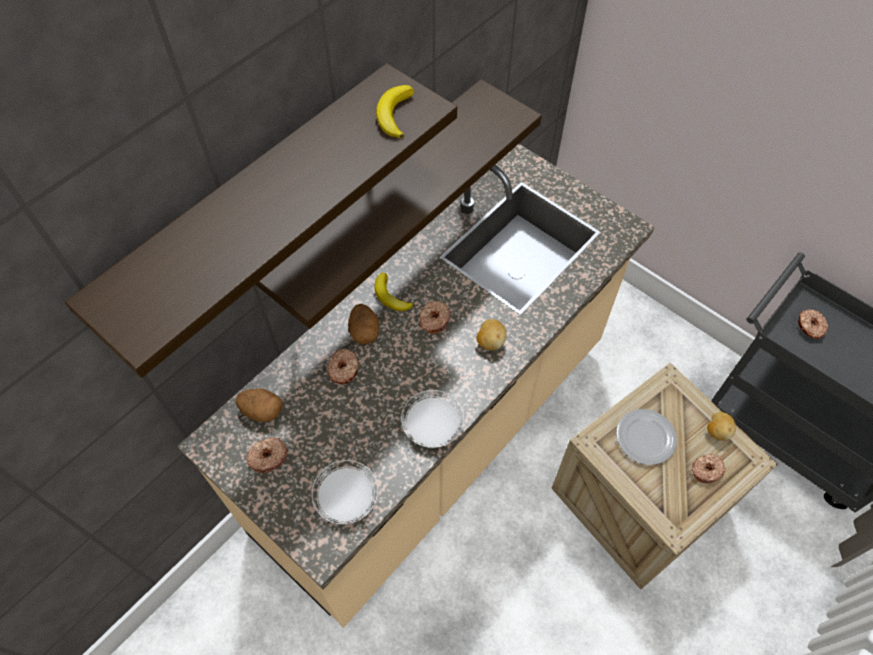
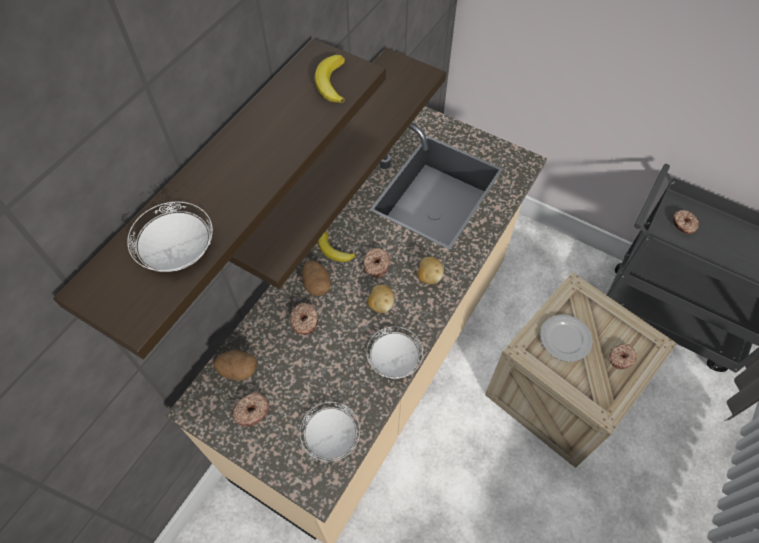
camera: 10 degrees left, 0 degrees up
potato [707,412,736,441] -> potato moved to [368,284,395,313]
none -> white plate [127,202,213,272]

